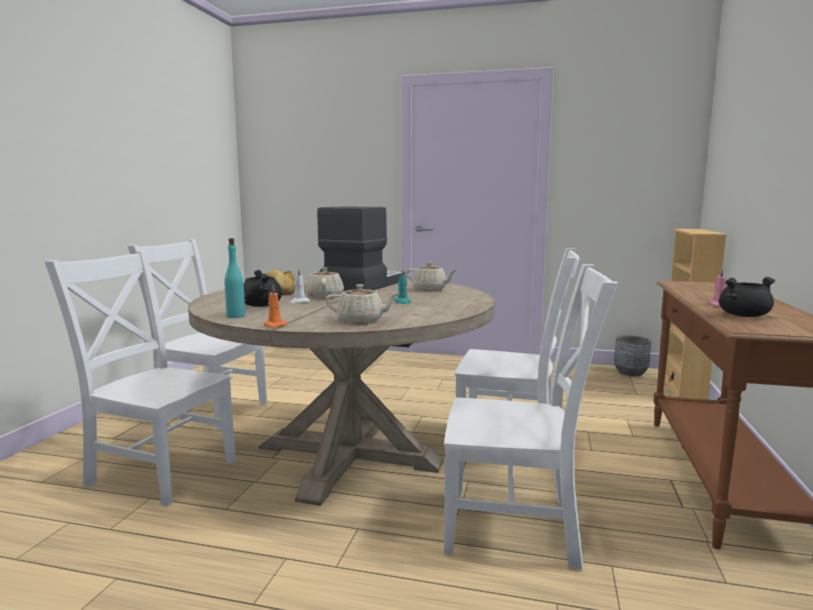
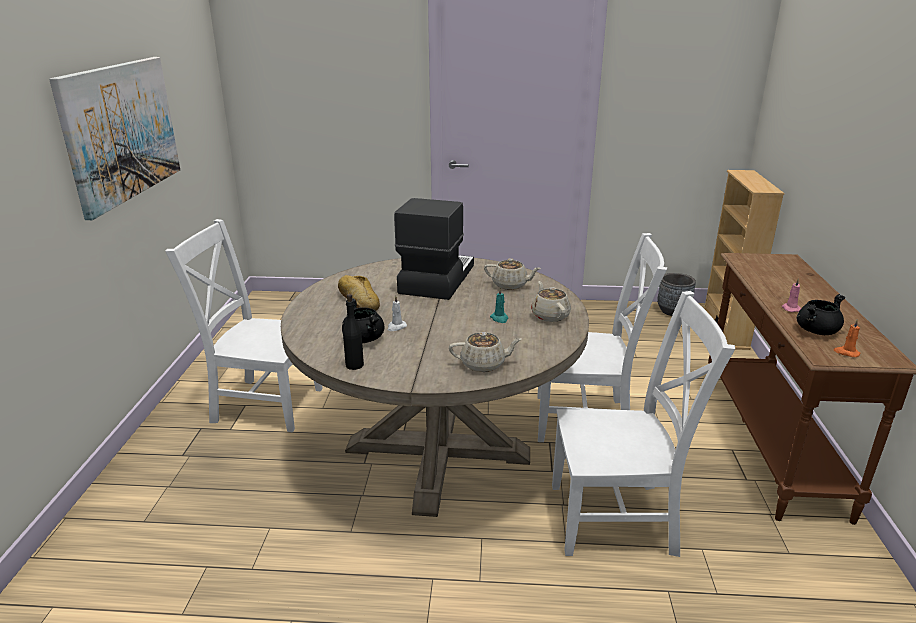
camera: 10 degrees left, 15 degrees up
white chair [44,251,236,506] -> none
turquoise bottle [224,238,245,318] -> black bottle [343,294,364,370]
orange candle [263,285,287,328] -> orange candle moved to [833,319,860,357]
beige teapot [306,267,344,299] -> beige teapot moved to [531,281,571,322]
none -> picture [49,57,180,220]

